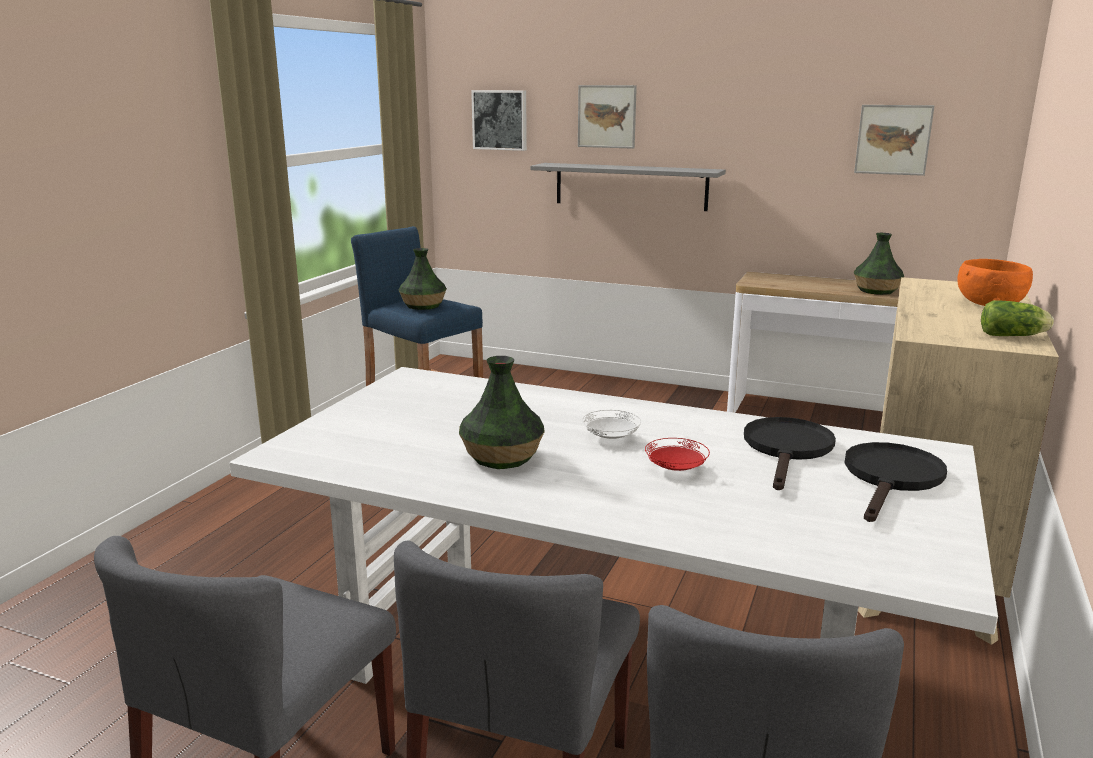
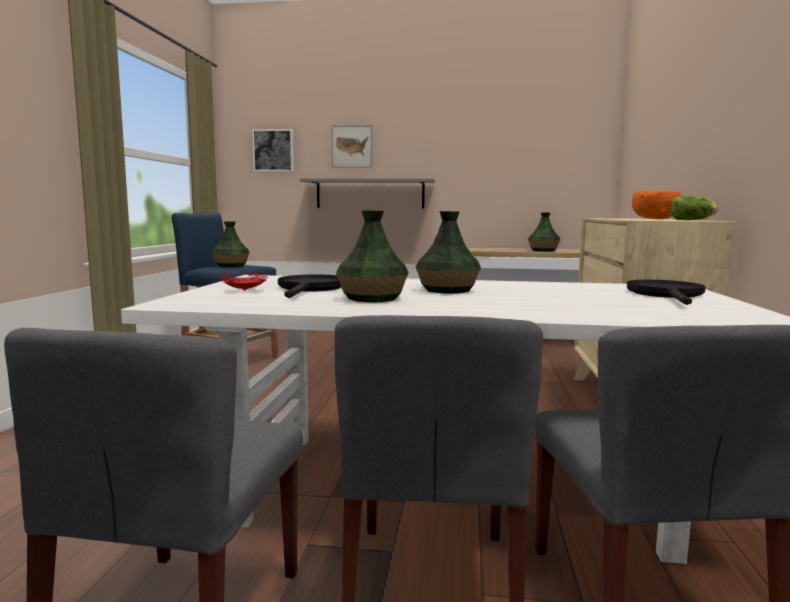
camera: 15 degrees left, 10 degrees down
white plate [582,410,641,439] -> vase [416,211,481,294]
red plate [645,438,710,471] -> red plate moved to [219,272,269,291]
black frying pan [744,417,836,490] -> black frying pan moved to [278,274,341,298]
picture [854,105,935,176] -> none

